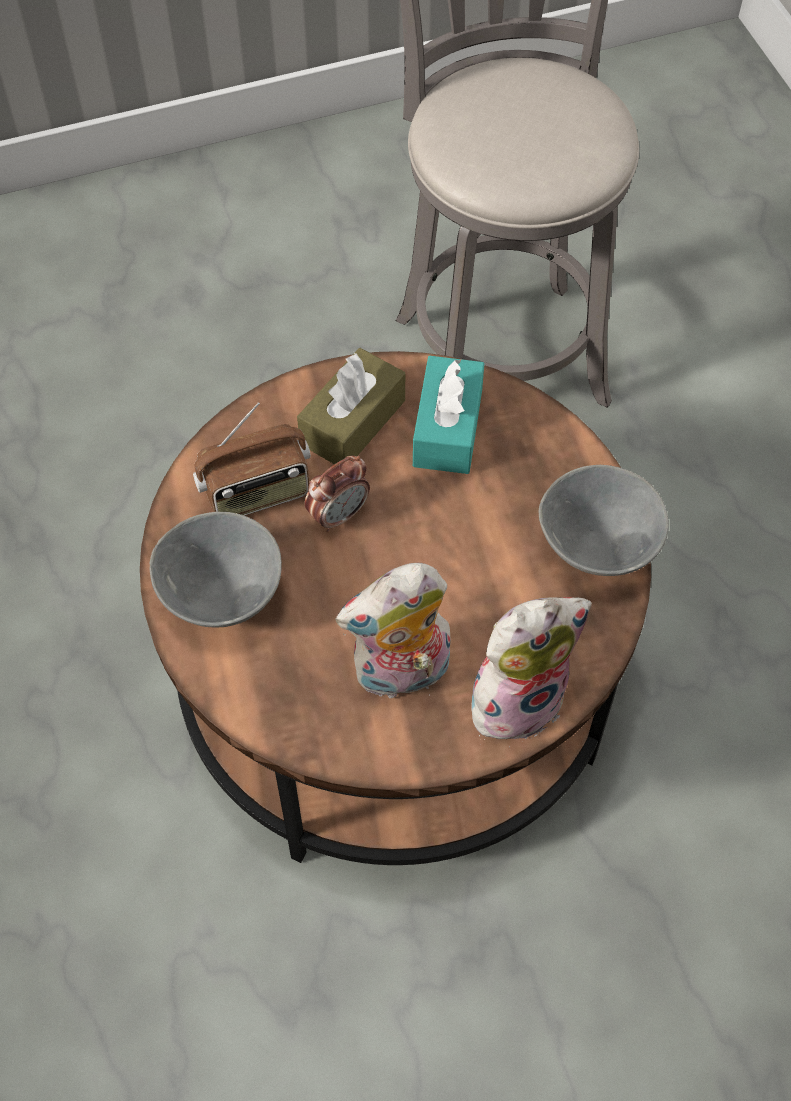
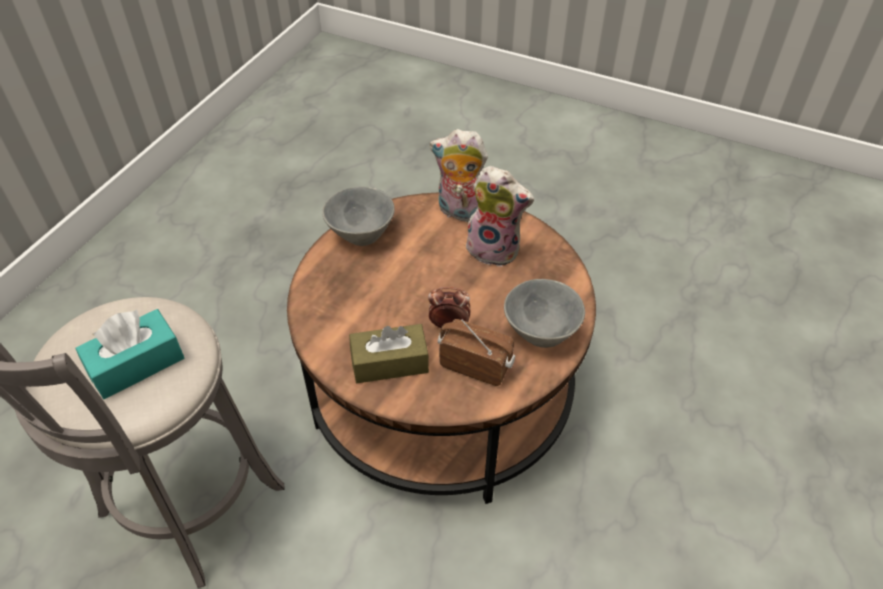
camera: 135 degrees left, 10 degrees down
turquoise tissue box [413,356,484,474] -> turquoise tissue box moved to [75,309,184,399]

